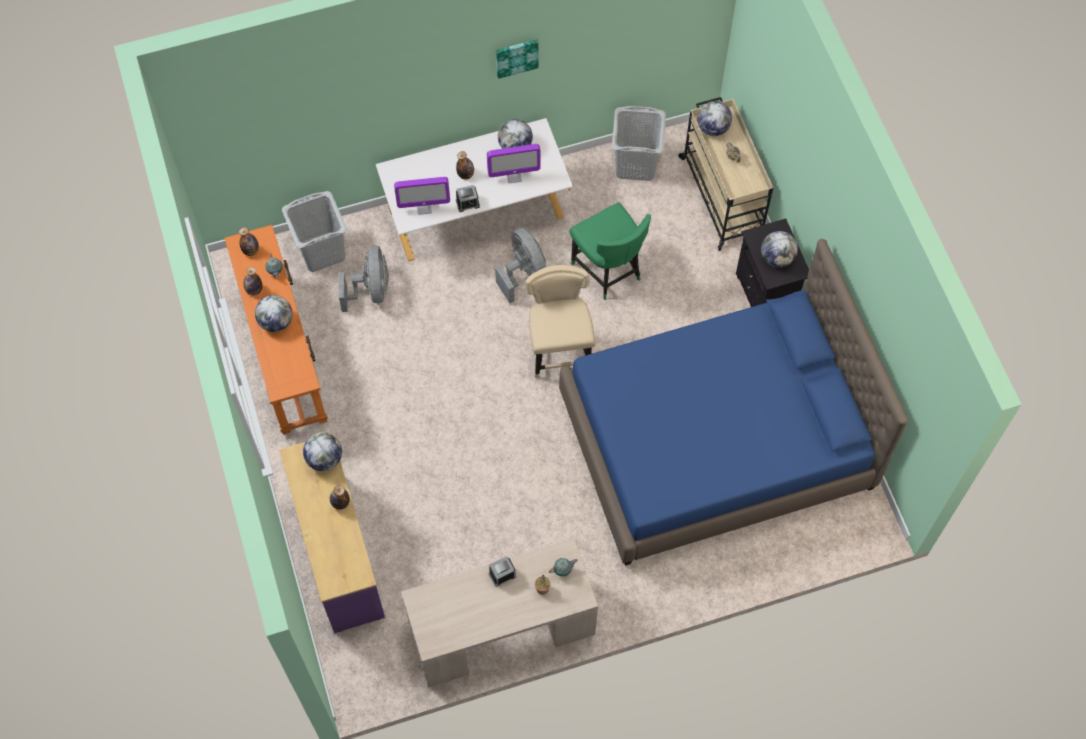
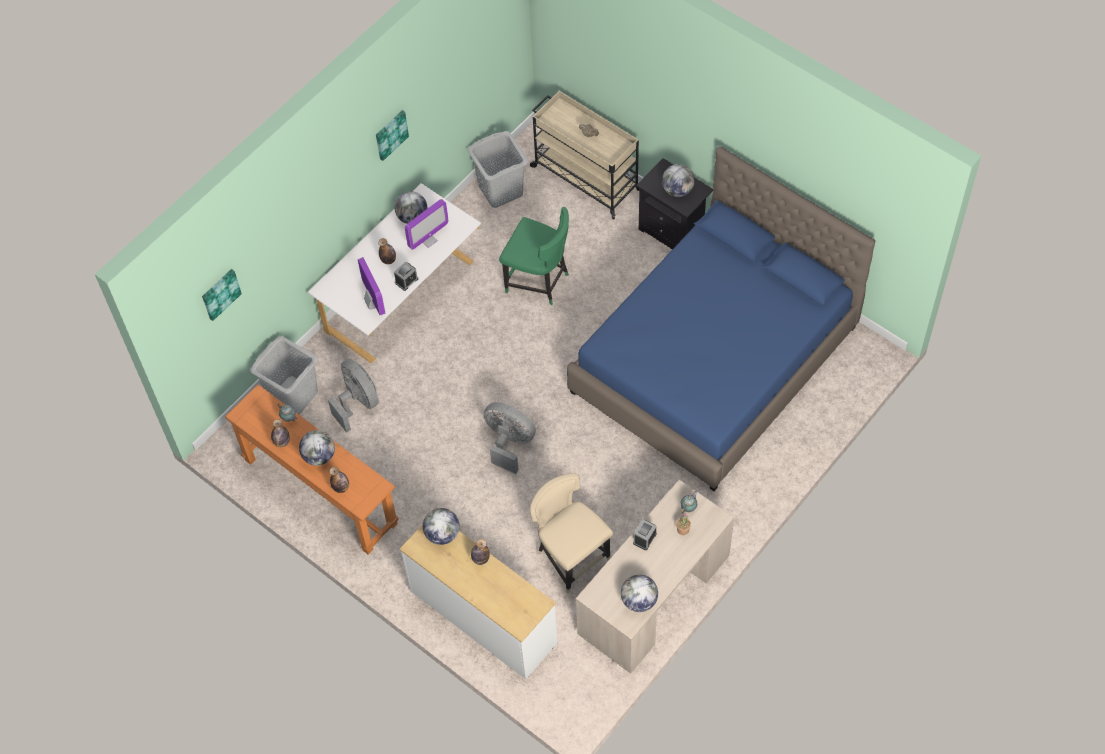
camera: 30 degrees left, 5 degrees down
bottle [239,227,259,256] -> bottle moved to [329,467,349,493]
purple dresser [279,434,385,633] -> white dresser [400,524,557,680]
monitor [394,177,450,215] -> monitor turned 75 degrees counterclockwise [358,257,385,316]
grey fan [495,228,546,303] -> grey fan moved to [484,402,536,474]
beige chair [525,265,595,378] -> beige chair moved to [530,473,613,593]
globe [697,101,732,136] -> globe moved to [621,574,658,612]
none -> picture [202,269,242,321]

